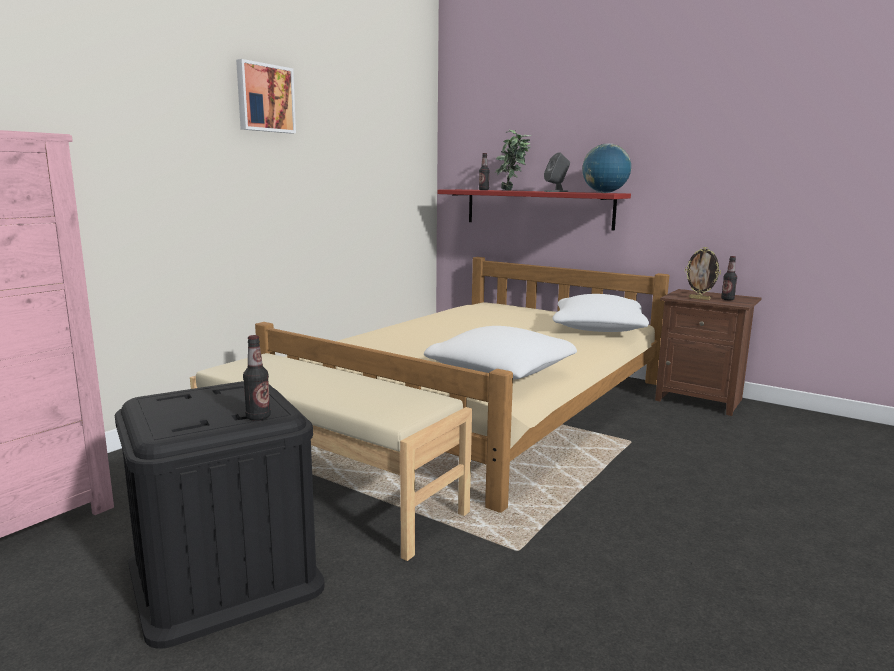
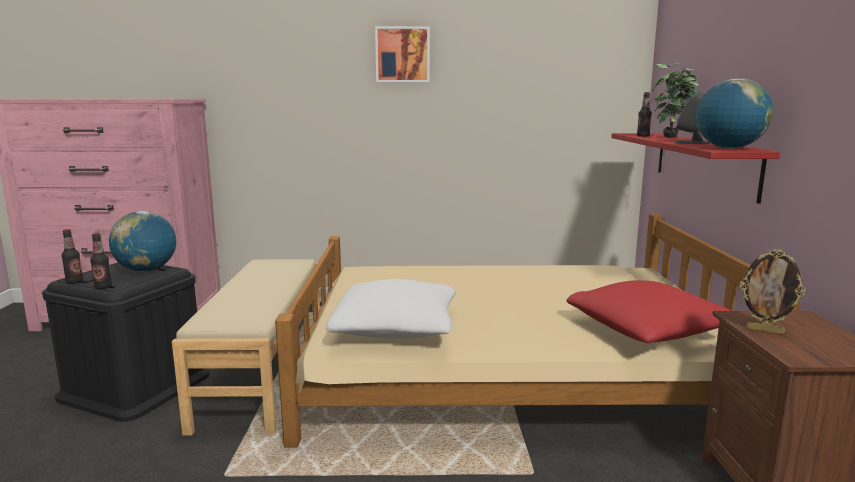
camera: 55 degrees right, 0 degrees up
white pillow [553,294,649,332] -> red pillow [566,280,731,343]
picture frame [685,247,721,300] -> picture frame turned 60 degrees counterclockwise [740,249,806,334]
bottle [721,256,737,301] -> bottle moved to [61,229,83,284]
none -> globe [109,211,176,272]

